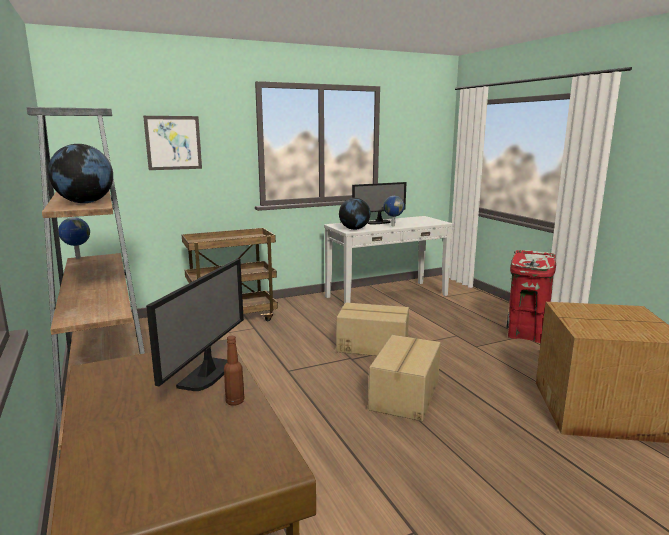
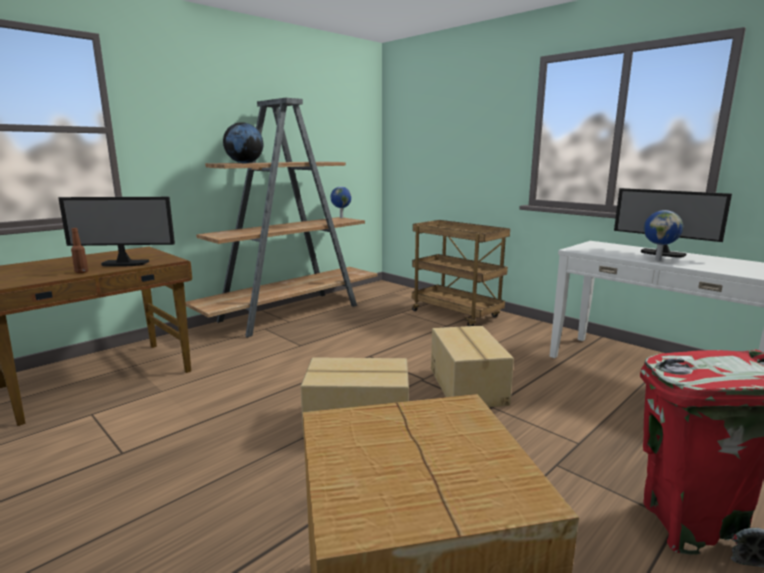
camera: 70 degrees right, 0 degrees up
picture [143,116,202,170] -> none
globe [339,198,370,230] -> none

